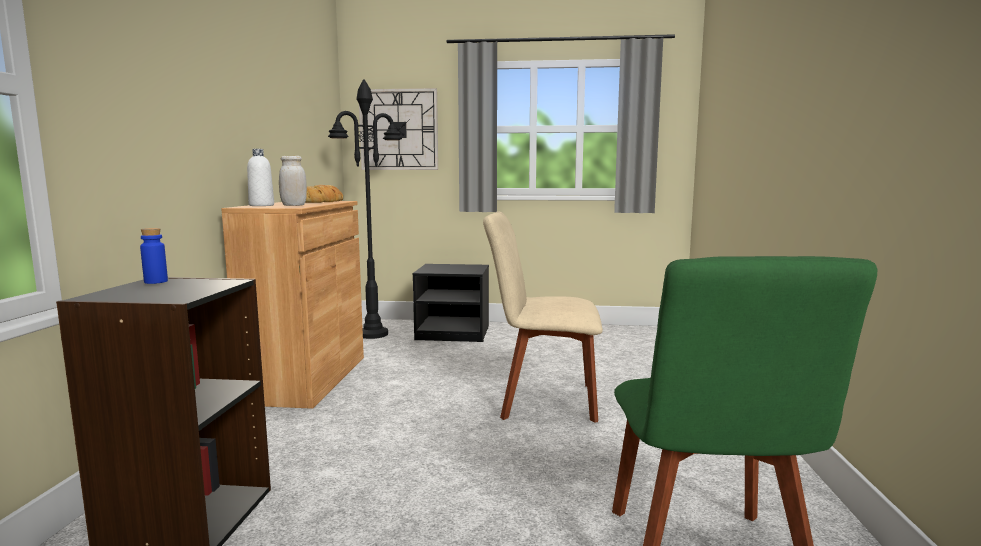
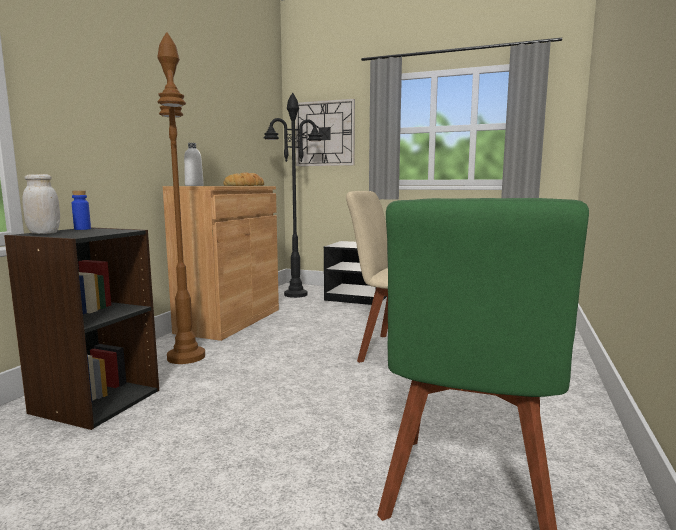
camera: 15 degrees right, 0 degrees up
white jar [279,156,307,206] -> white jar moved to [22,174,60,234]
none -> brown floor lamp [157,32,205,364]

